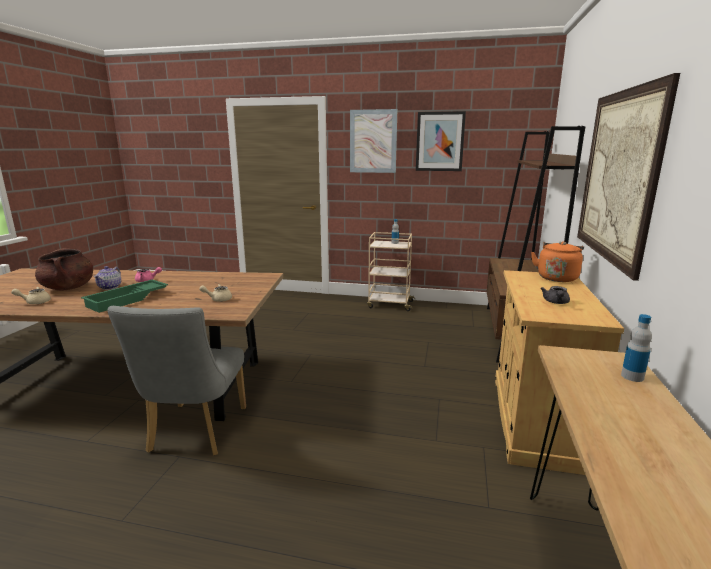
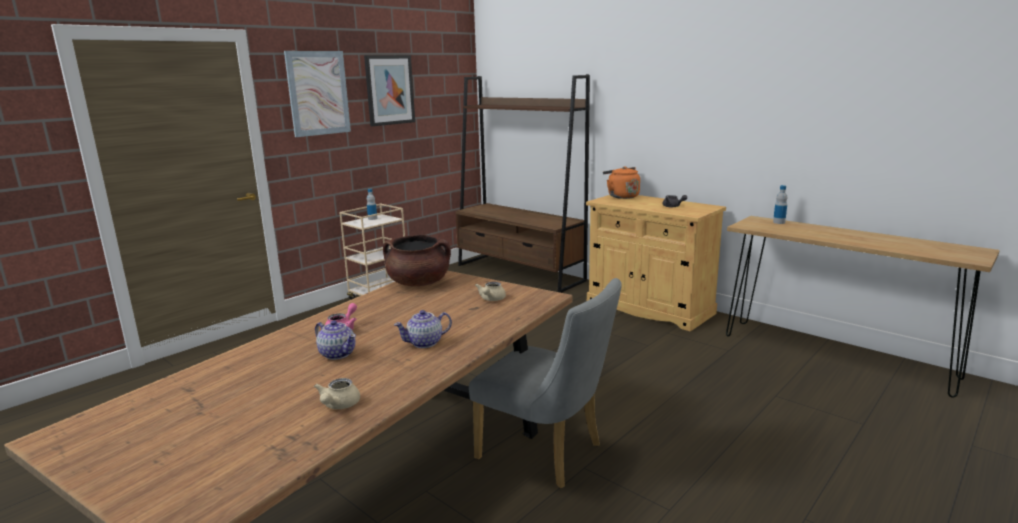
camera: 60 degrees left, 0 degrees up
brown cooking pot [35,248,93,291] -> brown cooking pot moved to [383,234,451,286]
green tray [81,280,168,313] -> teapot [394,310,452,348]
picture [577,73,680,281] -> none

